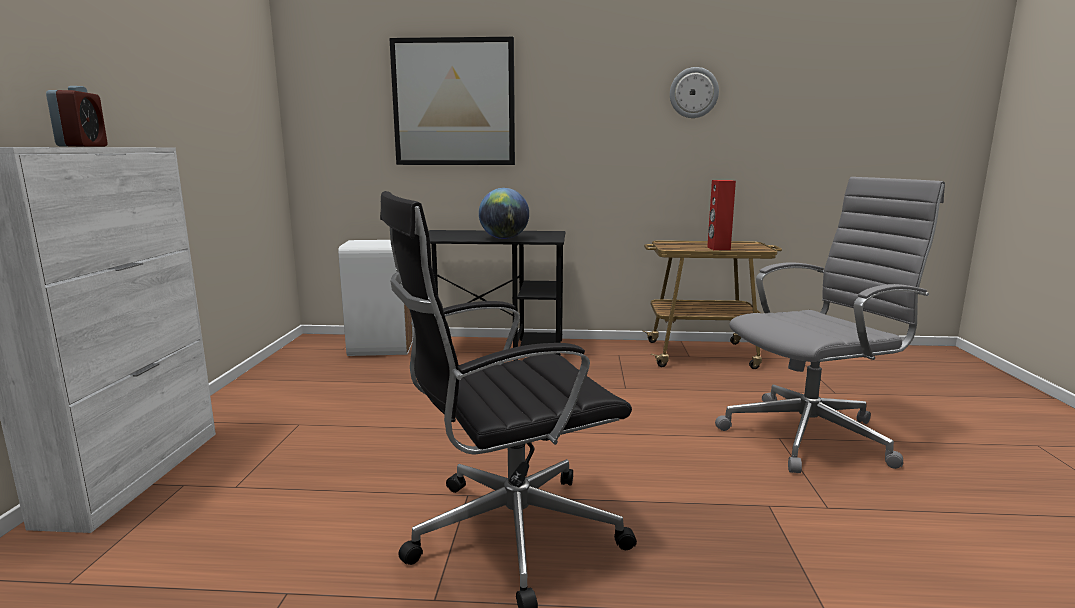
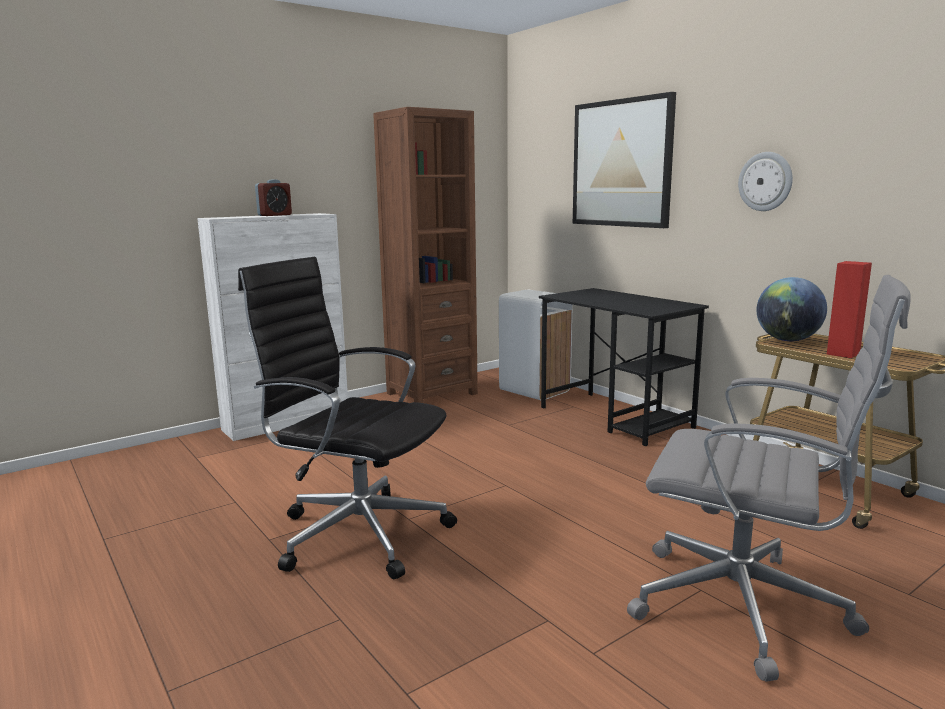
camera: 50 degrees right, 0 degrees up
globe [479,188,529,239] -> globe moved to [757,277,827,341]
wall clock [670,67,719,118] -> wall clock moved to [738,152,793,211]
none -> brown bookcase [373,107,478,403]

